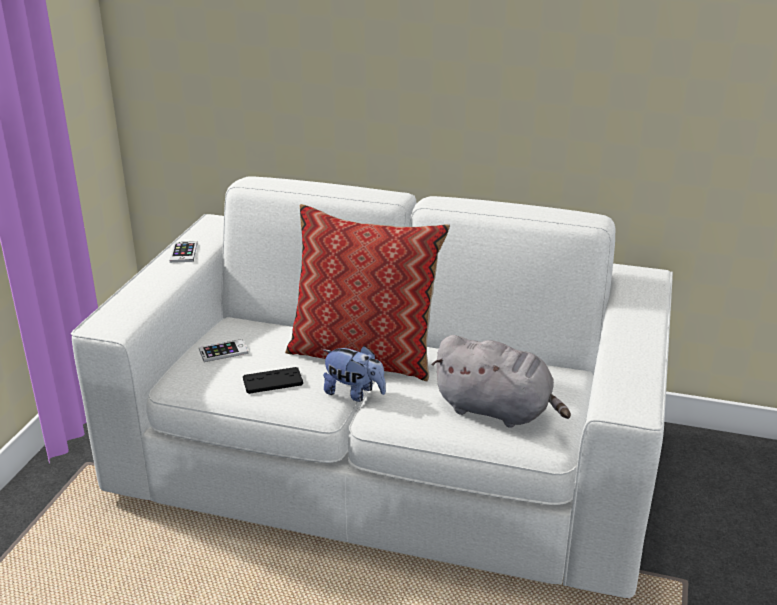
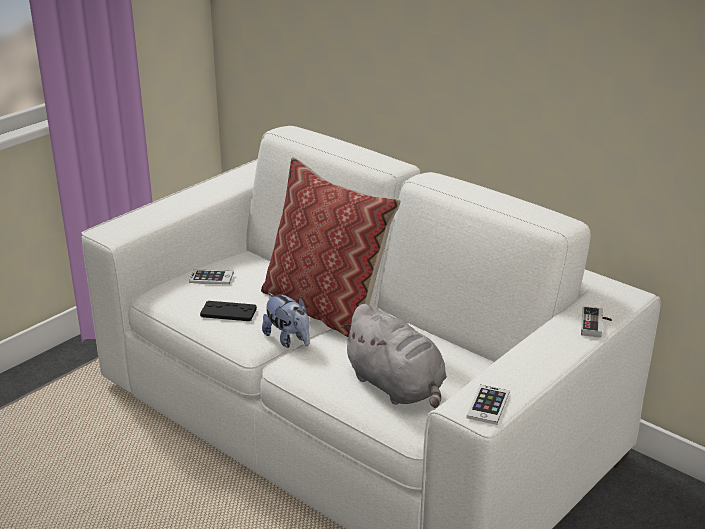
camera: 25 degrees right, 0 degrees up
phone [169,241,197,263] -> phone moved to [467,385,510,425]
none -> game controller [581,306,612,338]

